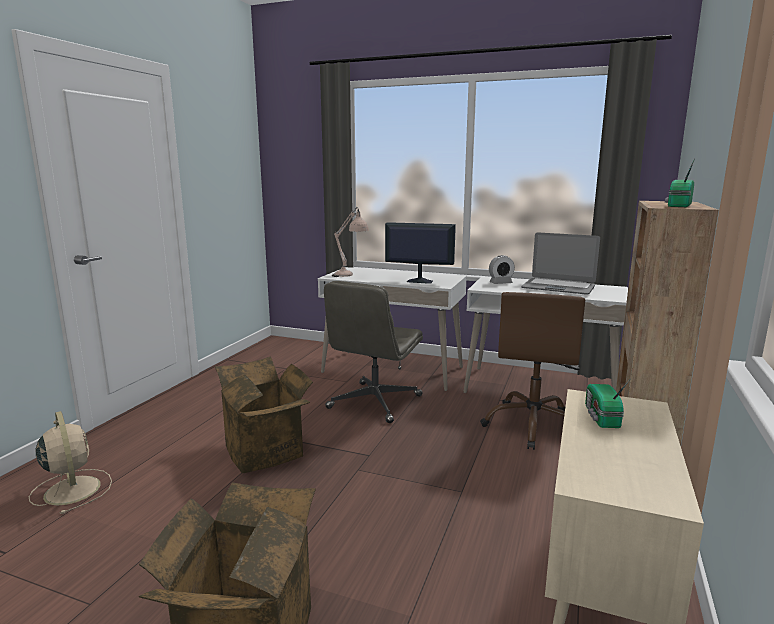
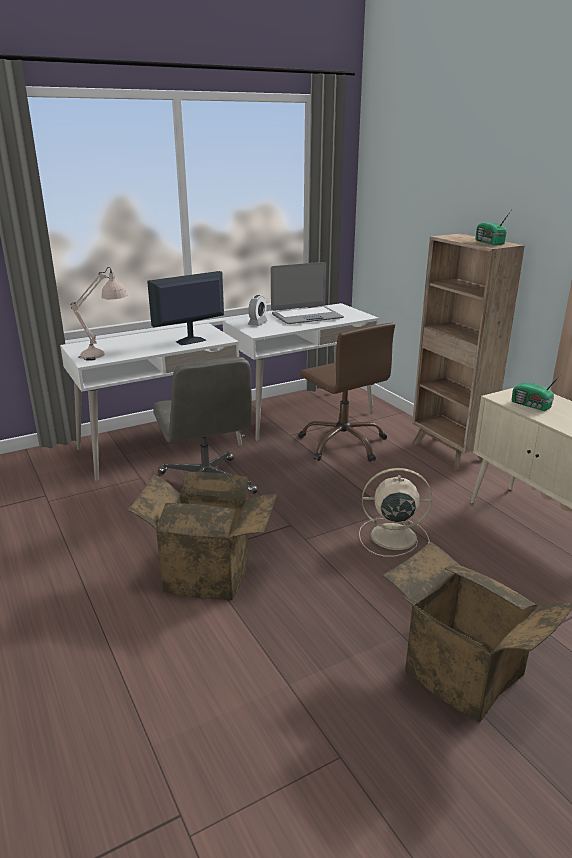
camera: 50 degrees left, 10 degrees up
beige fan [29,411,112,514] -> beige fan moved to [359,468,433,557]

